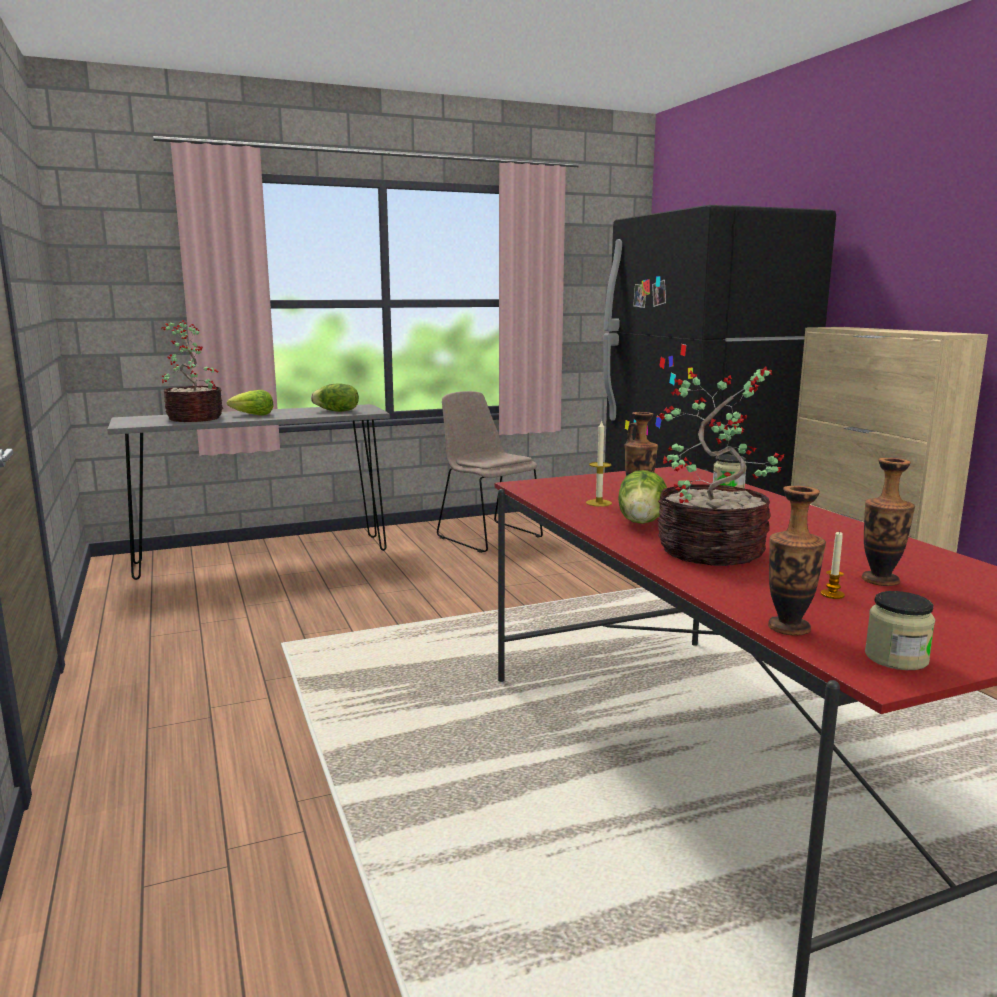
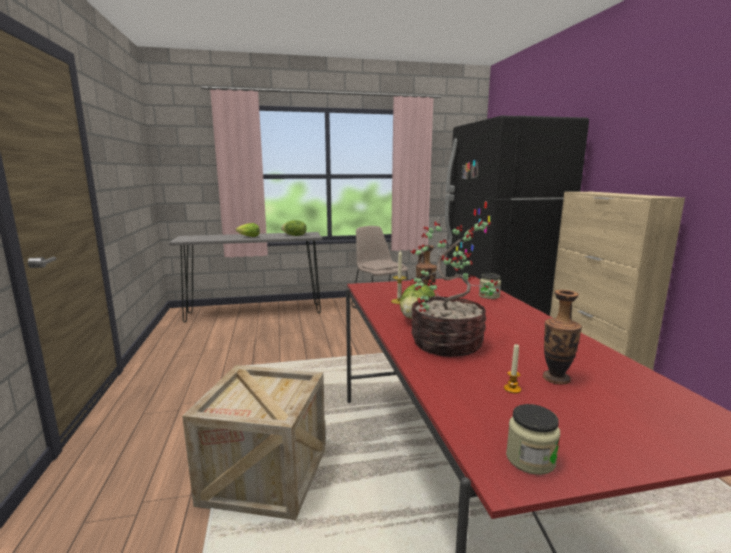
camera: 10 degrees right, 0 degrees up
potted plant [162,320,223,422] -> none
vase [768,486,826,635] -> none
none -> crate [182,365,325,520]

